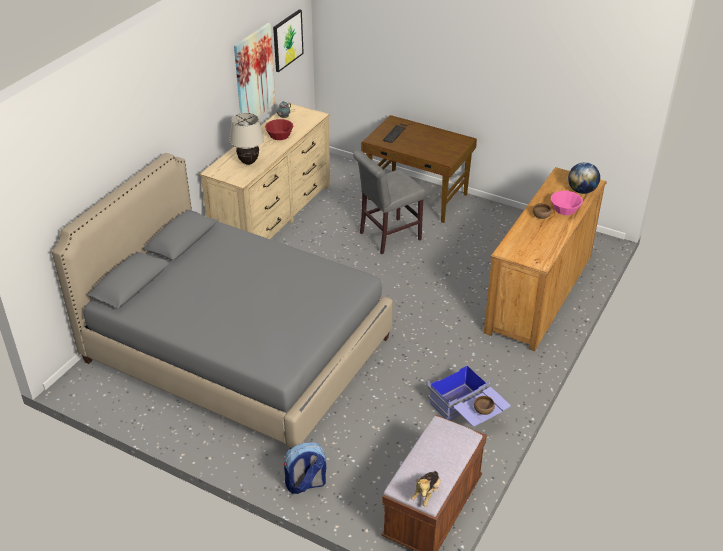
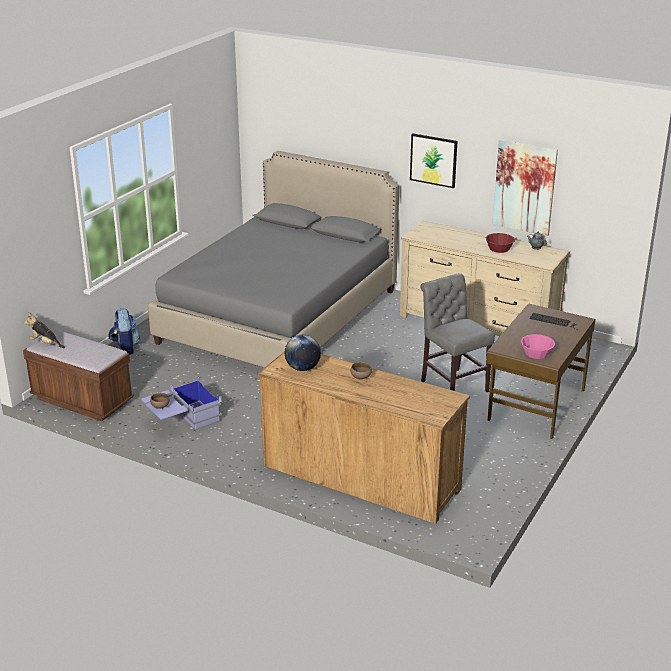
camera: 90 degrees right, 10 degrees down
beige table lamp [229,113,264,165] -> none
picture [273,9,304,72] -> picture moved to [410,133,457,188]
pink bowl [551,191,583,215] -> pink bowl moved to [521,334,555,359]
globe [568,162,600,194] -> globe moved to [285,335,321,371]

